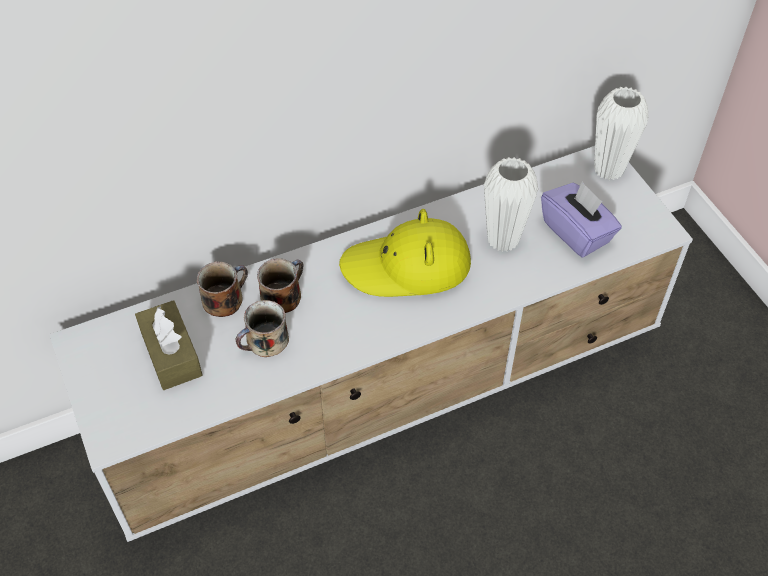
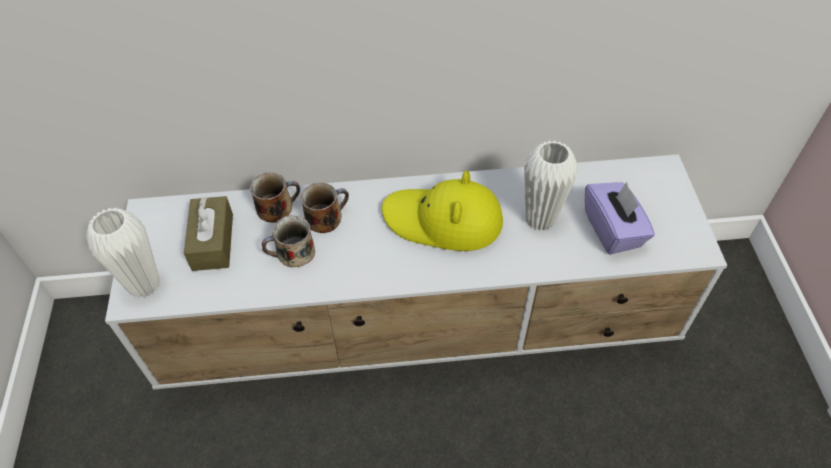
camera: 20 degrees right, 0 degrees up
white vase [594,87,649,180] -> white vase moved to [86,208,160,298]

